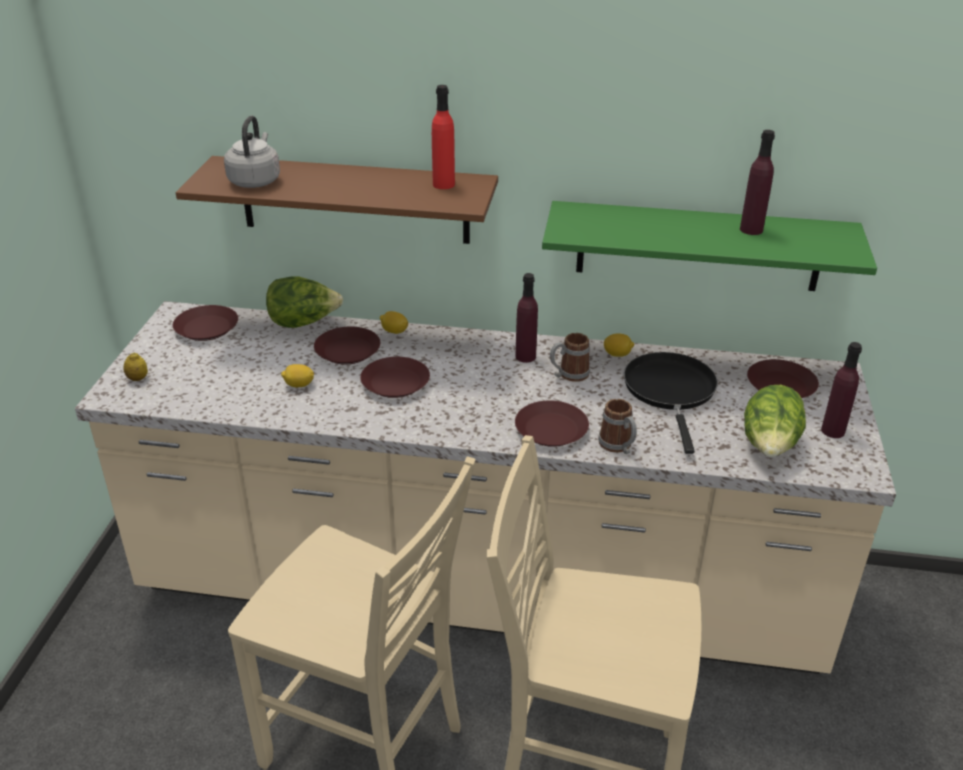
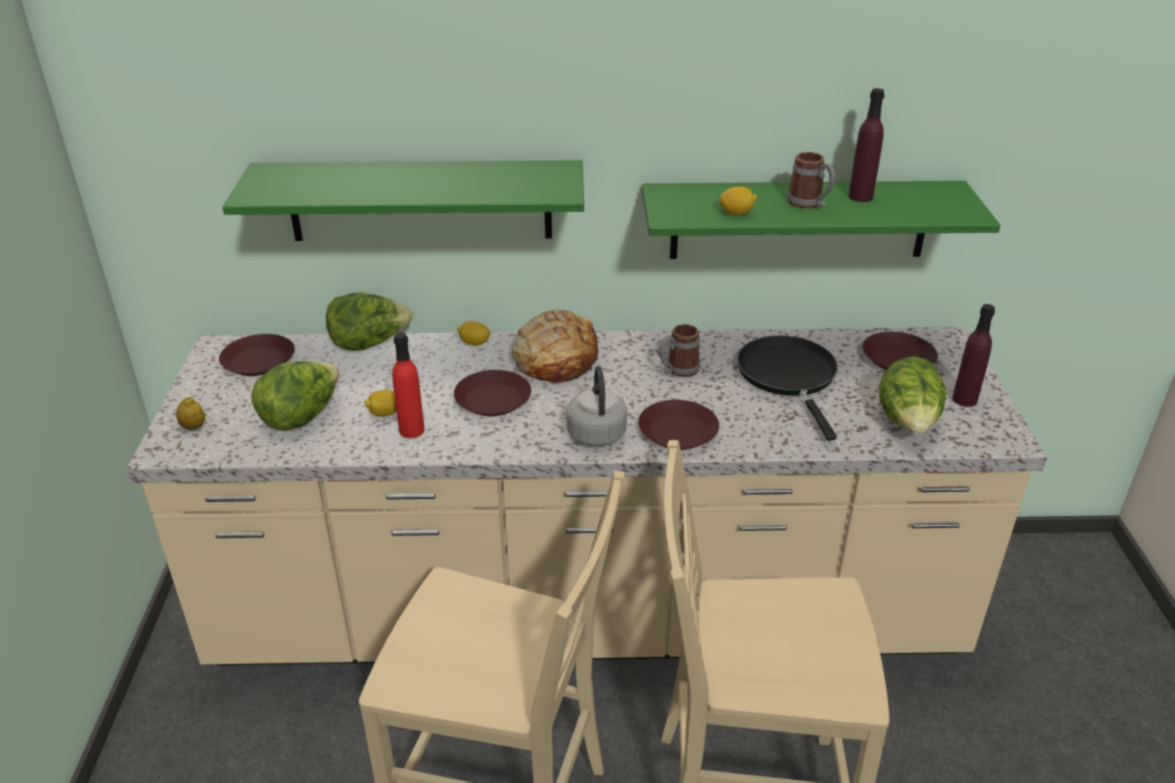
camera: 10 degrees left, 0 degrees up
brown shelf [176,156,498,244] -> green shelf [222,160,584,241]
grey kettle [224,116,280,188] -> grey kettle moved to [566,366,627,446]
brown plate [314,327,380,365] -> none
red bottle [432,85,455,189] -> red bottle moved to [392,332,425,438]
purple bottle [516,273,538,363] -> none
mug [598,399,637,454] -> mug moved to [787,152,835,209]
lemon [604,333,634,357] -> lemon moved to [719,186,757,215]
none -> lettuce [251,361,339,431]
none -> bread [512,309,598,382]

